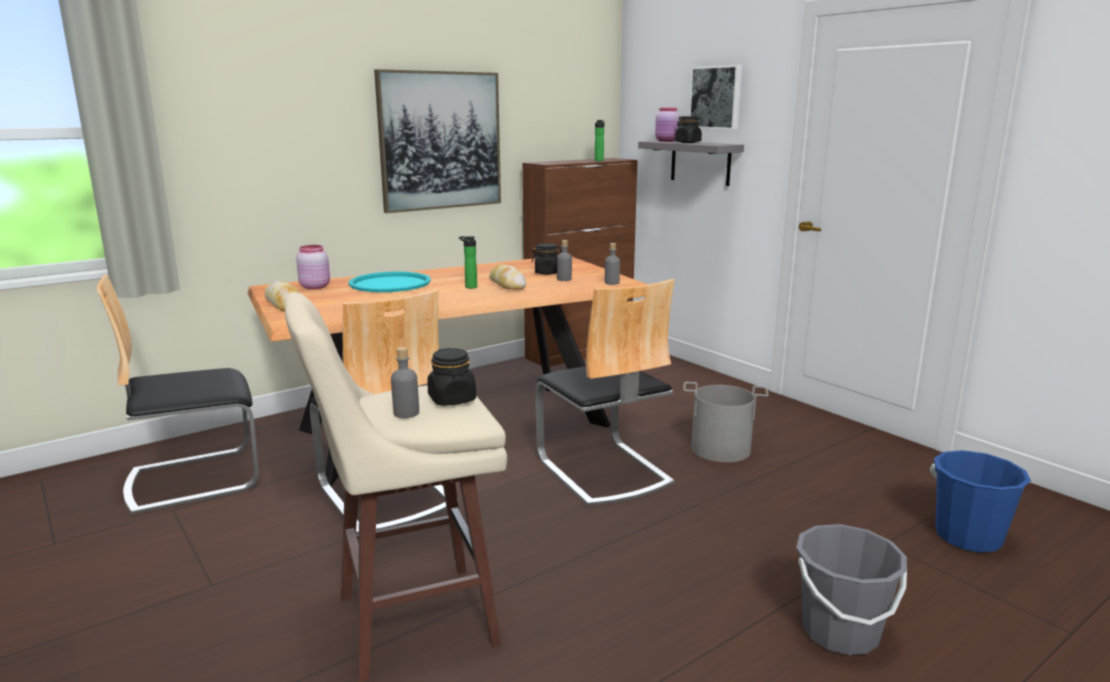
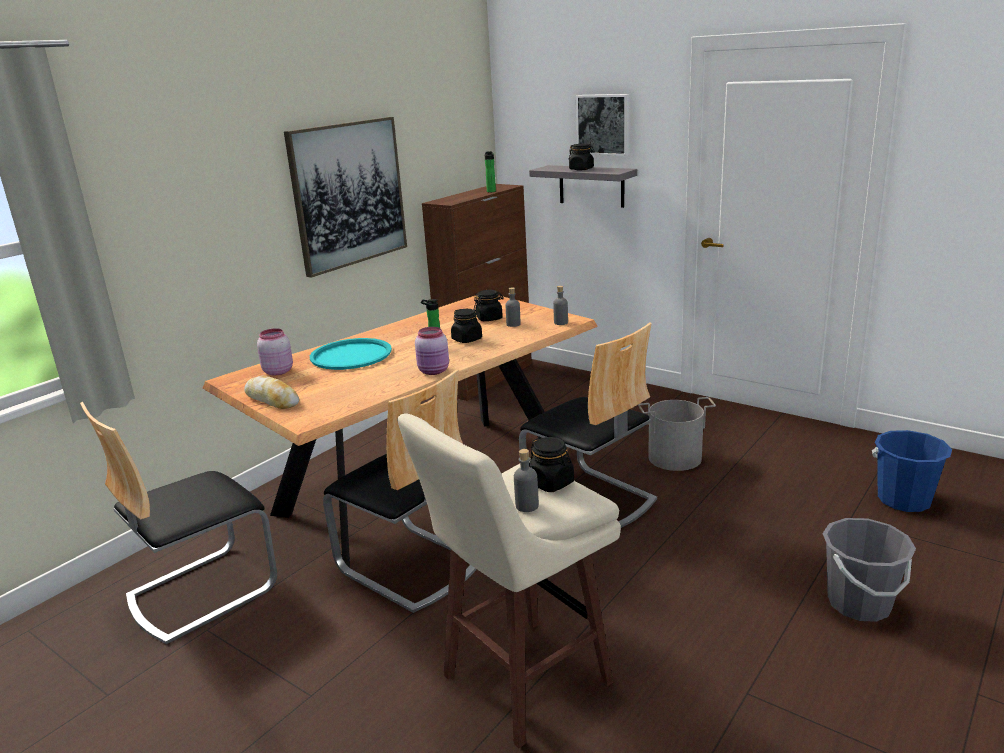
camera: 15 degrees left, 5 degrees up
bread [489,265,526,290] -> black jar [451,309,482,343]
pink jar [655,107,680,142] -> pink jar moved to [415,327,449,375]

